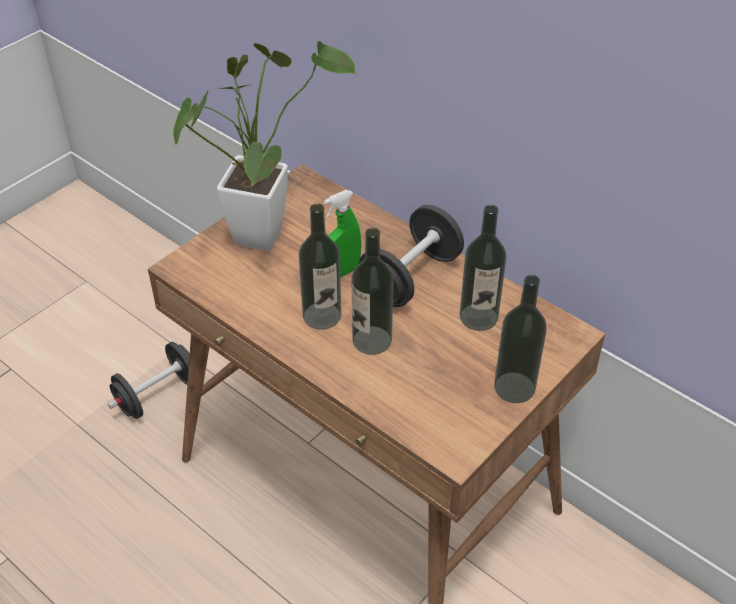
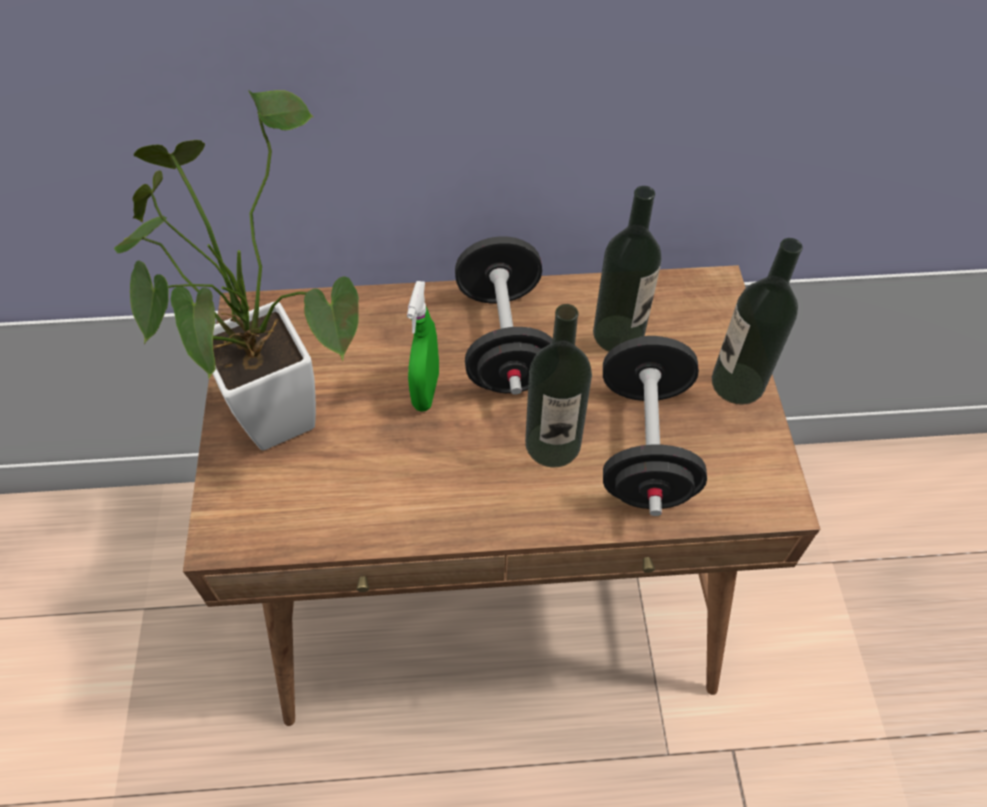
camera: 45 degrees left, 10 degrees up
black dumbbell [108,342,190,419] -> black dumbbell moved to [603,336,707,516]
bottle [299,203,341,330] -> none

